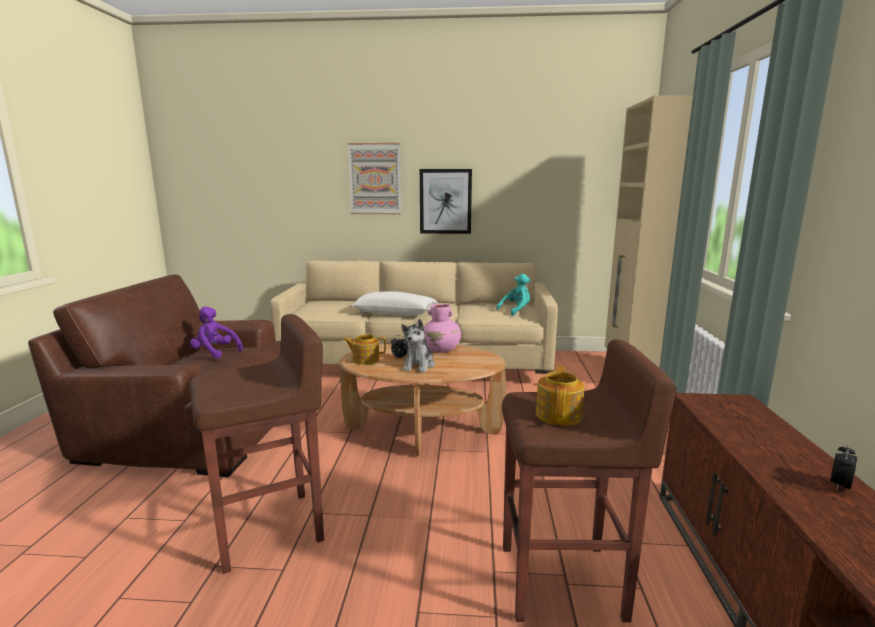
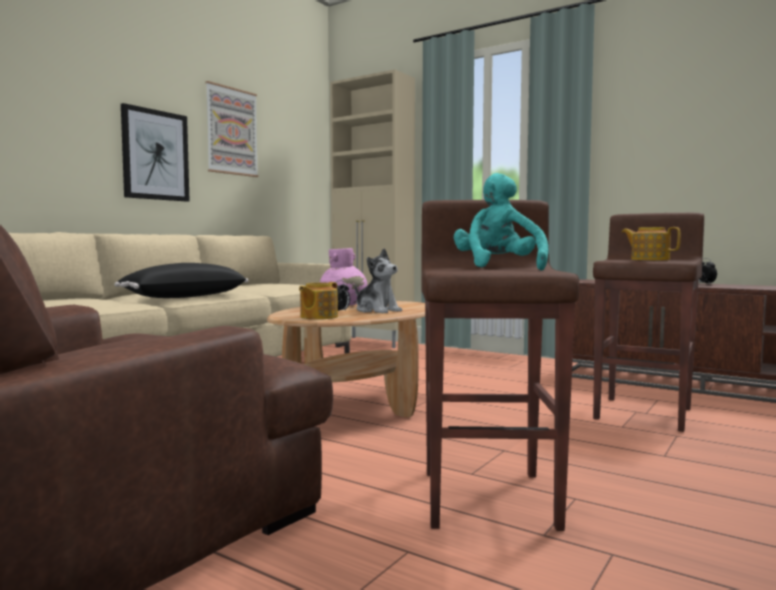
camera: 60 degrees left, 10 degrees down
purple plush toy [190,307,243,359] -> none
picture [348,143,401,214] -> picture moved to [205,81,259,177]
white pillow [351,291,438,315] -> black pillow [114,263,248,298]
turquoise plush toy [496,274,530,316] -> turquoise plush toy moved to [454,173,548,271]

